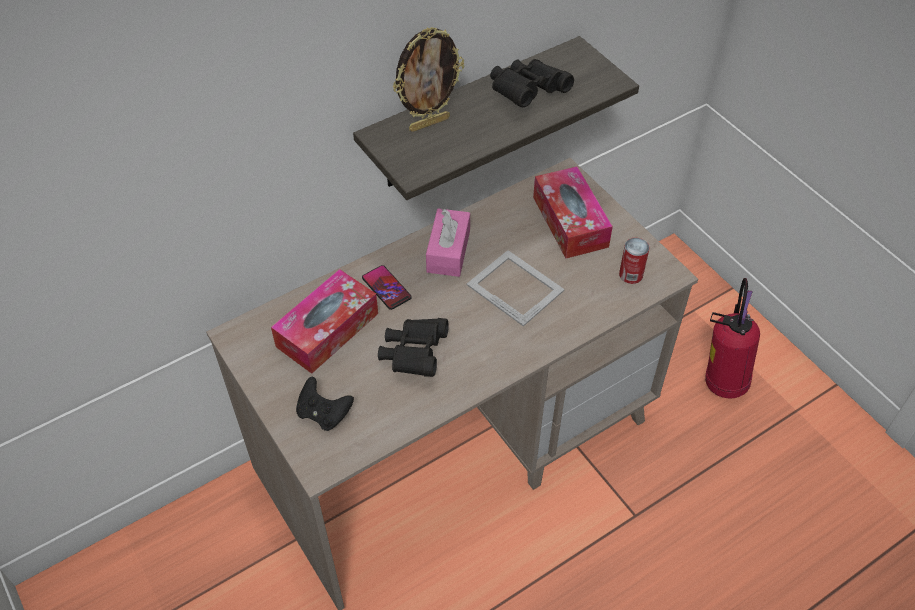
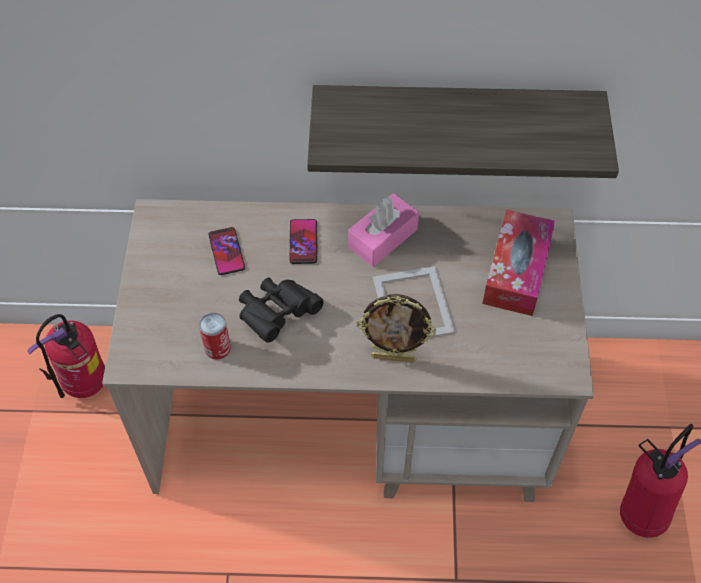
camera: 35 degrees right, 5 degrees up
tissue box [271,269,378,374] -> phone [208,227,245,275]
black game controller [296,377,354,431] -> none
picture frame [393,27,464,132] -> picture frame moved to [356,294,436,362]
black binoculars [490,59,574,107] -> none
can [619,238,650,284] -> can moved to [199,313,231,360]
none -> fire extinguisher [27,314,105,398]

